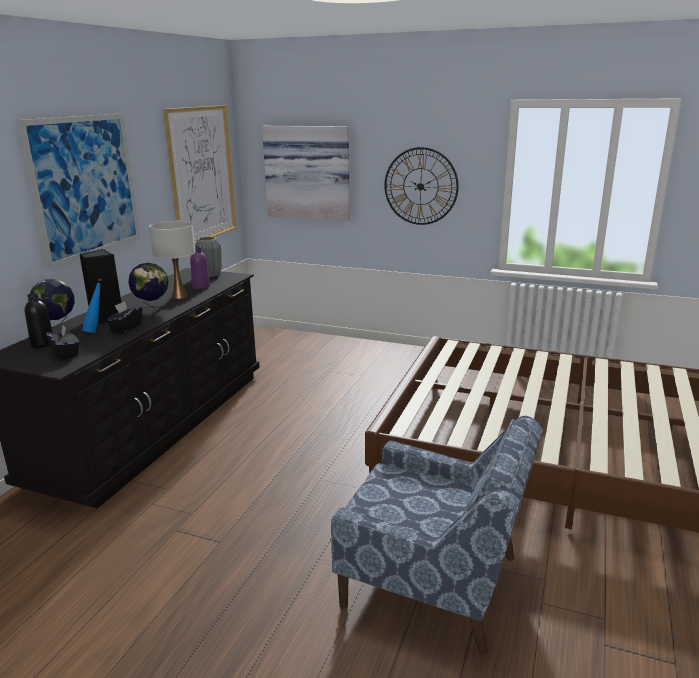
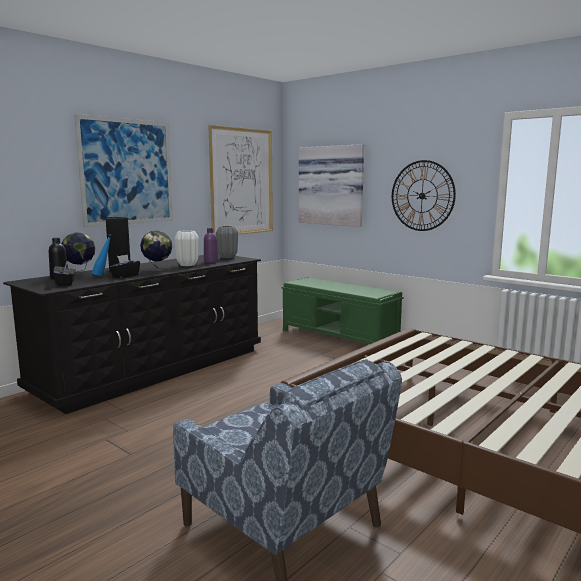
camera: 20 degrees right, 10 degrees down
white table lamp [149,221,196,299] -> white vase [174,230,199,266]
none -> green bench [281,277,404,344]

